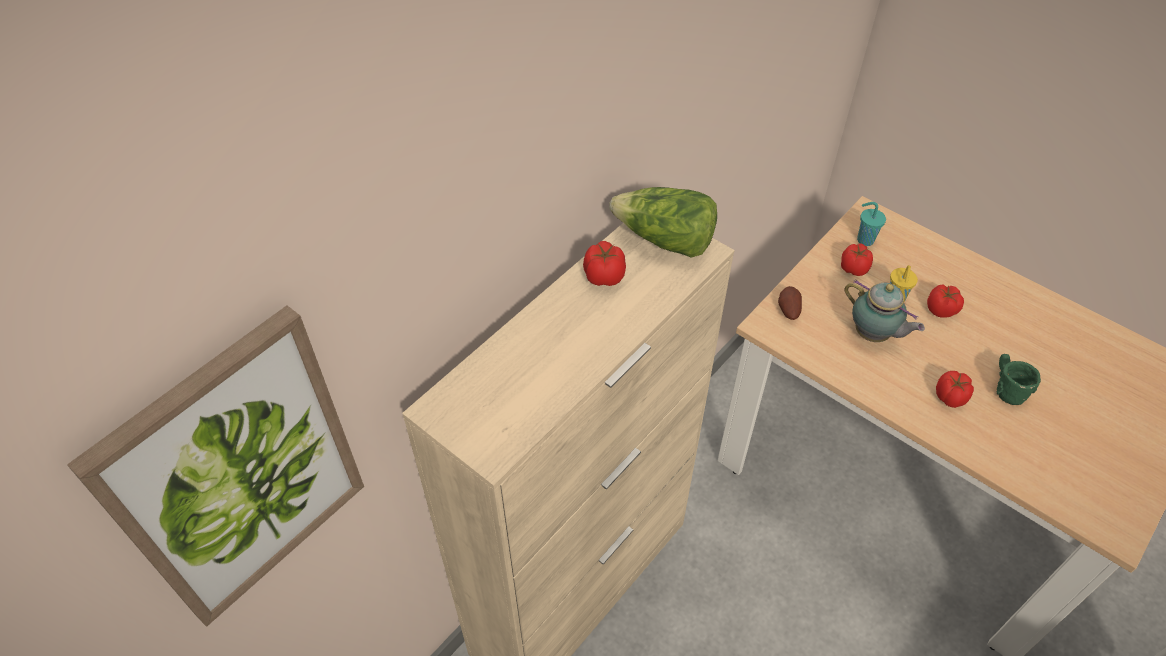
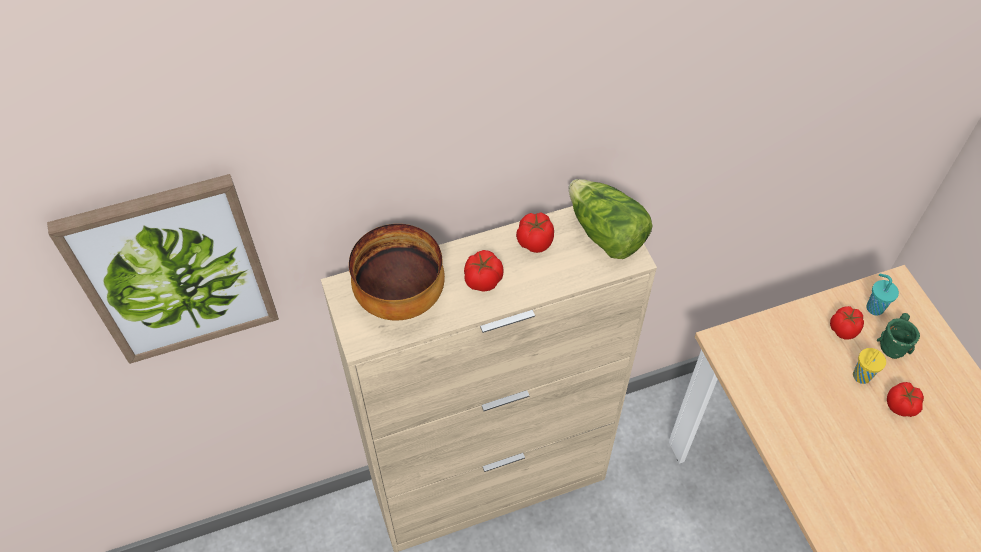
camera: 30 degrees right, 5 degrees up
potato [778,286,802,320] -> none
teapot [844,279,925,342] -> none
tomato [936,371,974,408] -> tomato moved to [464,250,504,292]
green mug [996,354,1041,405] -> green mug moved to [877,313,920,359]
none -> bowl [349,224,445,320]

